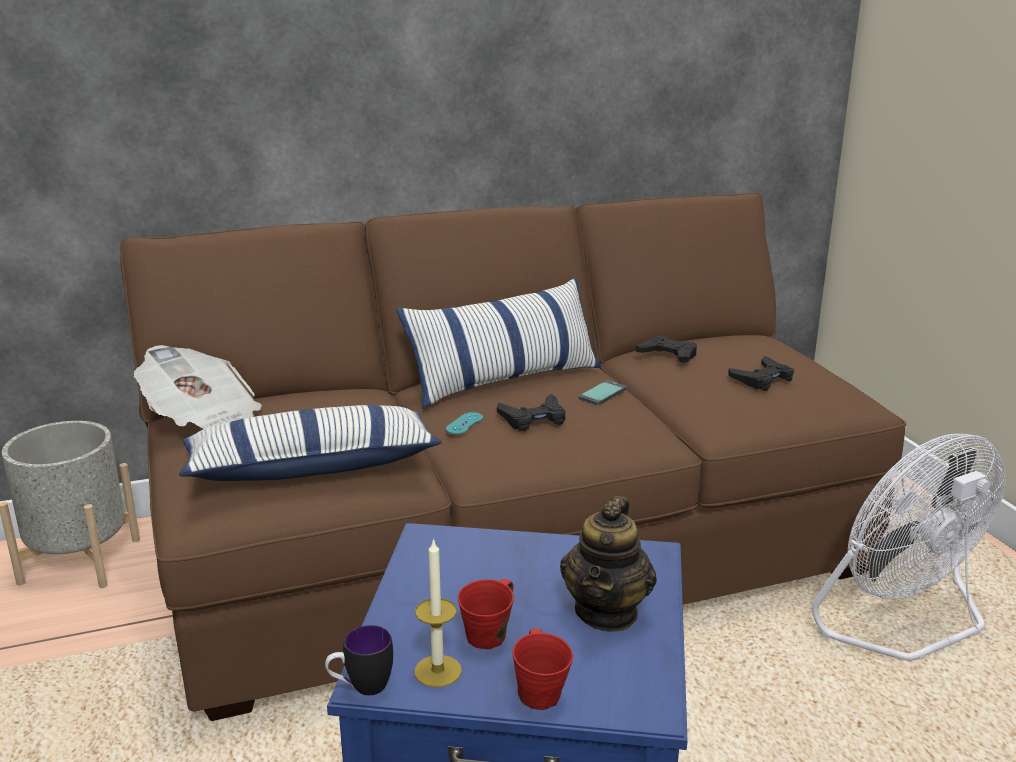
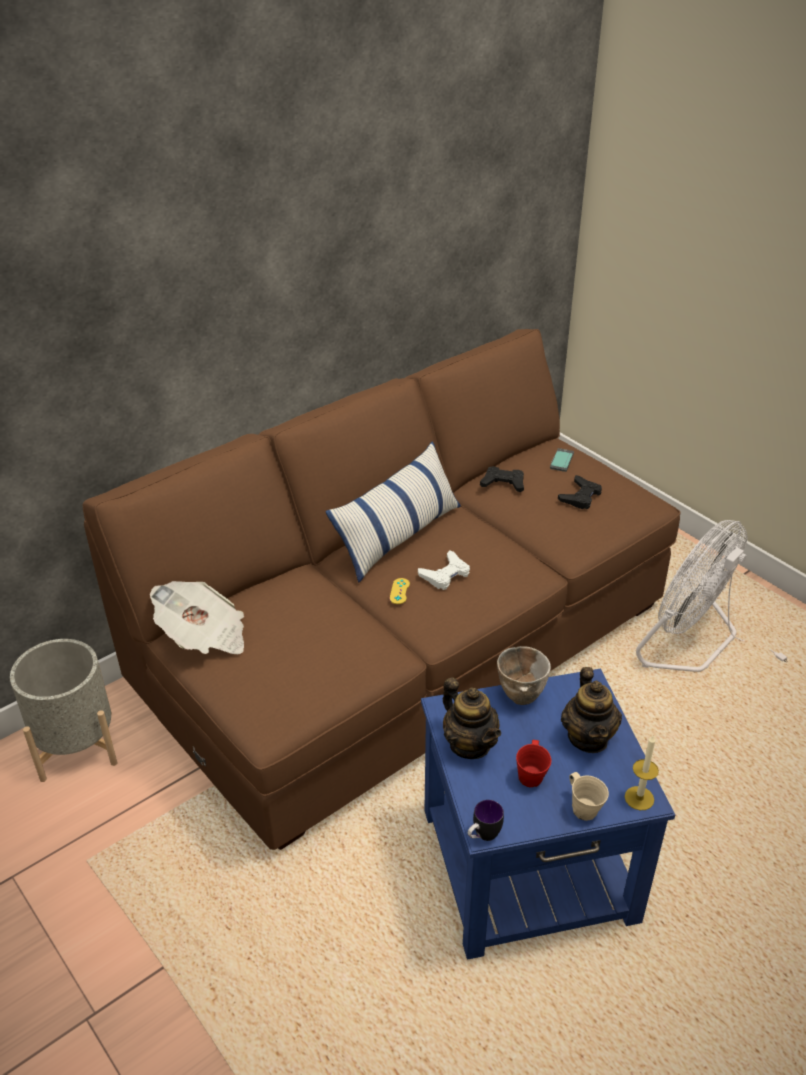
camera: 20 degrees left, 15 degrees up
pillow [179,405,442,481] -> none
candle [414,538,462,687] -> candle moved to [625,736,659,810]
turquoise game controller [446,412,483,435] -> yellow game controller [390,578,410,604]
black game controller [497,394,565,431] -> white game controller [418,550,470,590]
red mug [513,629,573,710] -> beige mug [569,772,609,821]
phone [579,380,627,405] -> phone moved to [550,448,574,472]
none -> teapot [443,677,501,759]
none -> bowl [497,646,551,705]

